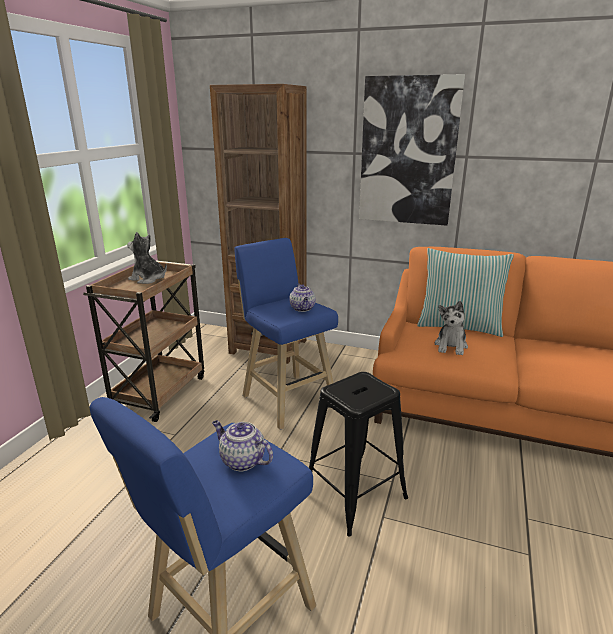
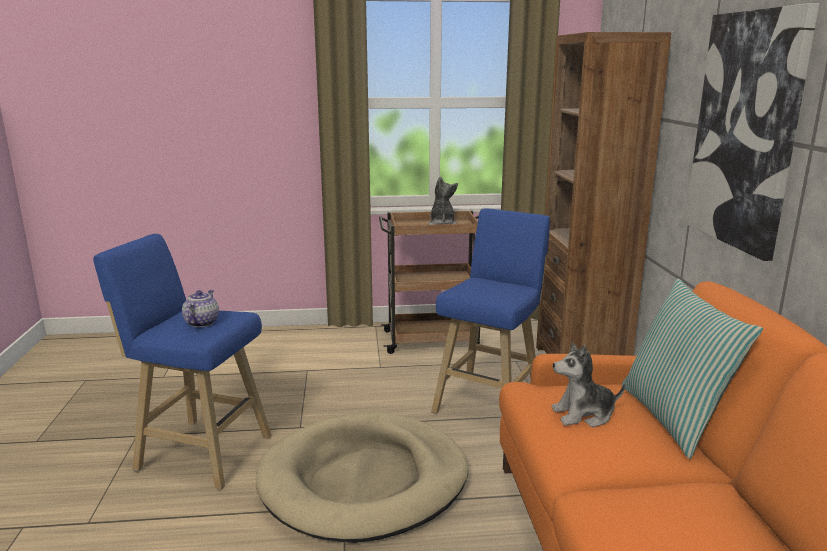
camera: 65 degrees right, 5 degrees down
teapot [289,284,316,312] -> none
black stool [309,372,408,537] -> beige dog bed [256,412,468,543]

